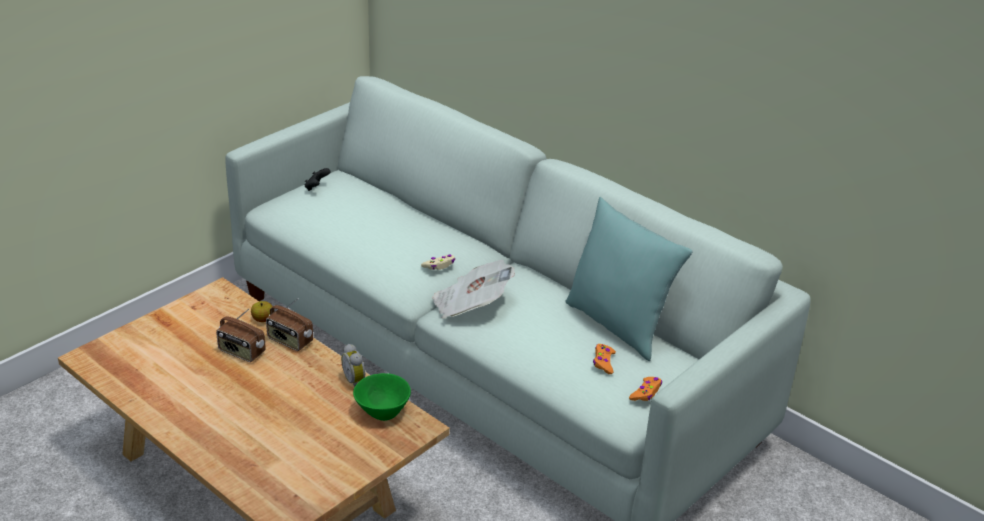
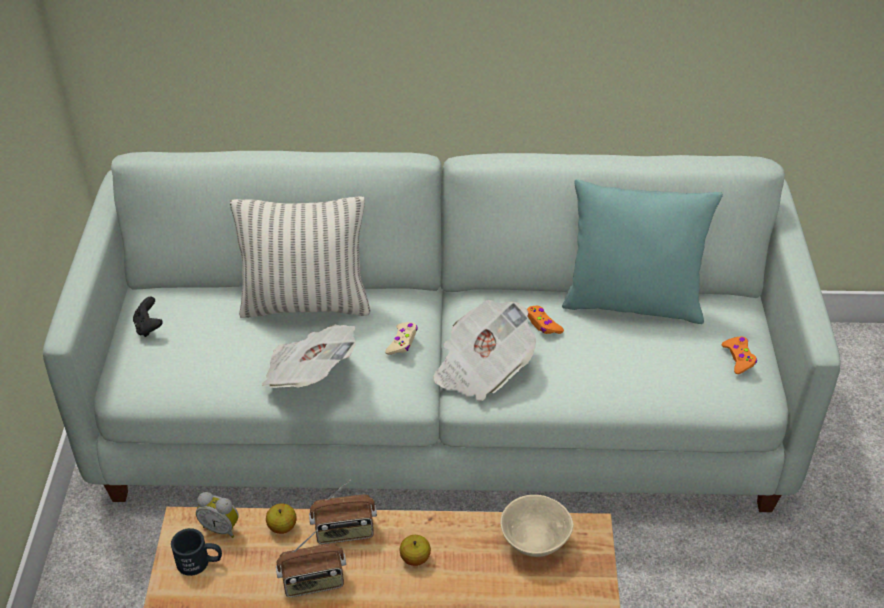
camera: 40 degrees left, 10 degrees up
alarm clock [341,344,365,387] -> alarm clock moved to [196,492,239,538]
green bowl [353,373,411,421] -> beige bowl [500,495,573,557]
orange game controller [593,344,616,374] -> orange game controller moved to [527,306,564,334]
none -> black mug [171,528,222,576]
none -> pillow [230,196,371,318]
none -> newspaper [262,325,356,388]
none -> apple [400,535,431,566]

